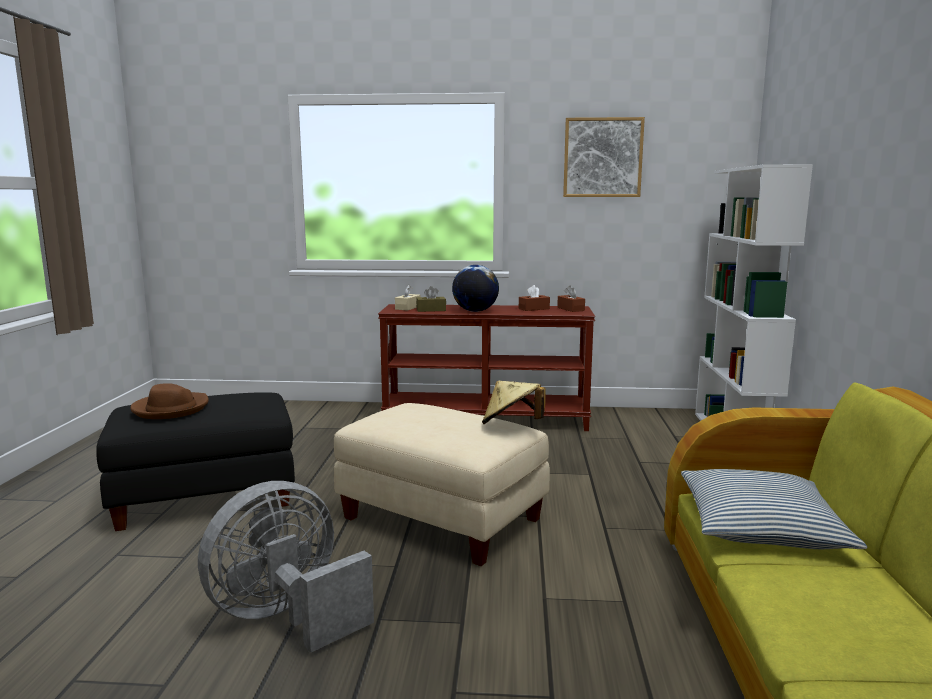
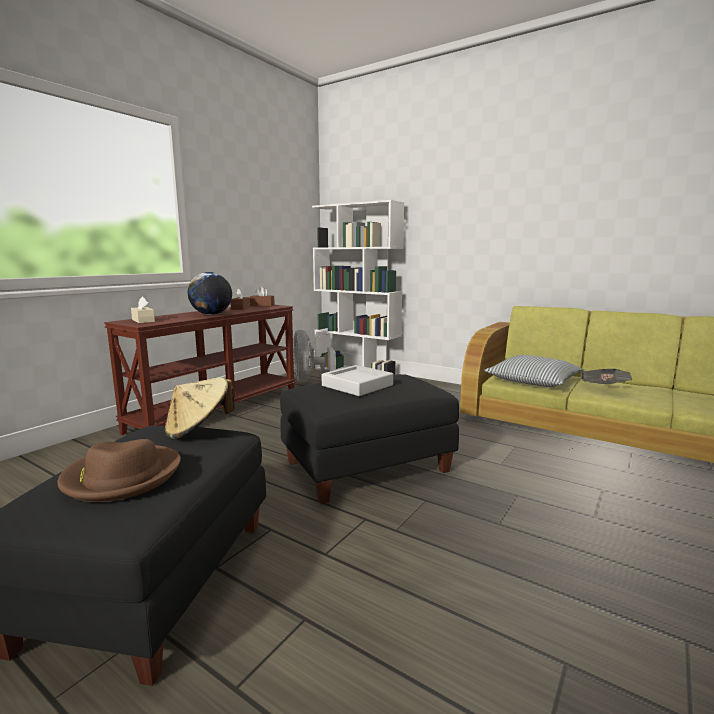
camera: 60 degrees left, 0 degrees up
grey fan [198,481,374,652] -> grey fan moved to [293,330,336,383]
beige ottoman [334,403,550,566] -> black ottoman [280,374,459,504]
brown tissue box [416,286,446,312] -> none
beige hat [482,381,546,424] -> beige hat moved to [165,377,235,439]
picture [563,117,645,197] -> none
none -> grey tray [322,365,393,396]
none -> newspaper [580,369,632,384]

